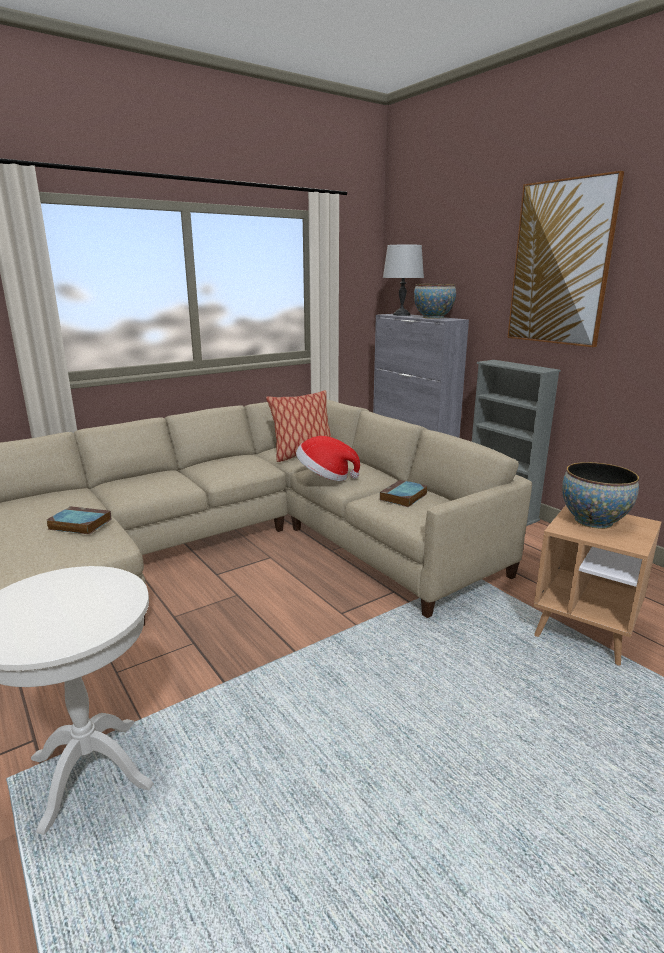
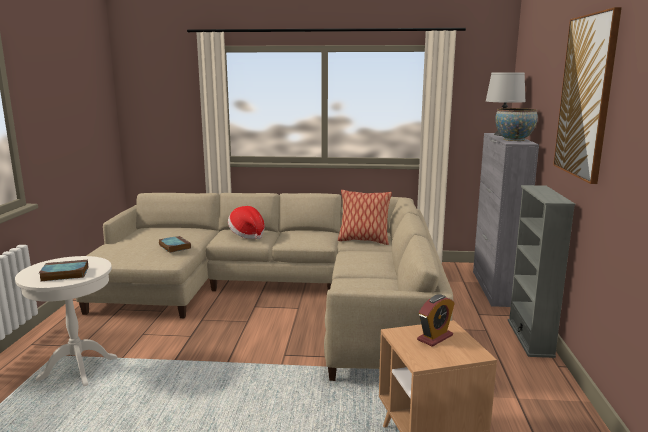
camera: 40 degrees right, 5 degrees down
hat [296,436,360,481] -> hat moved to [228,206,265,239]
book [380,480,428,507] -> book moved to [39,260,88,282]
bowl [562,462,639,529] -> alarm clock [417,294,455,347]

